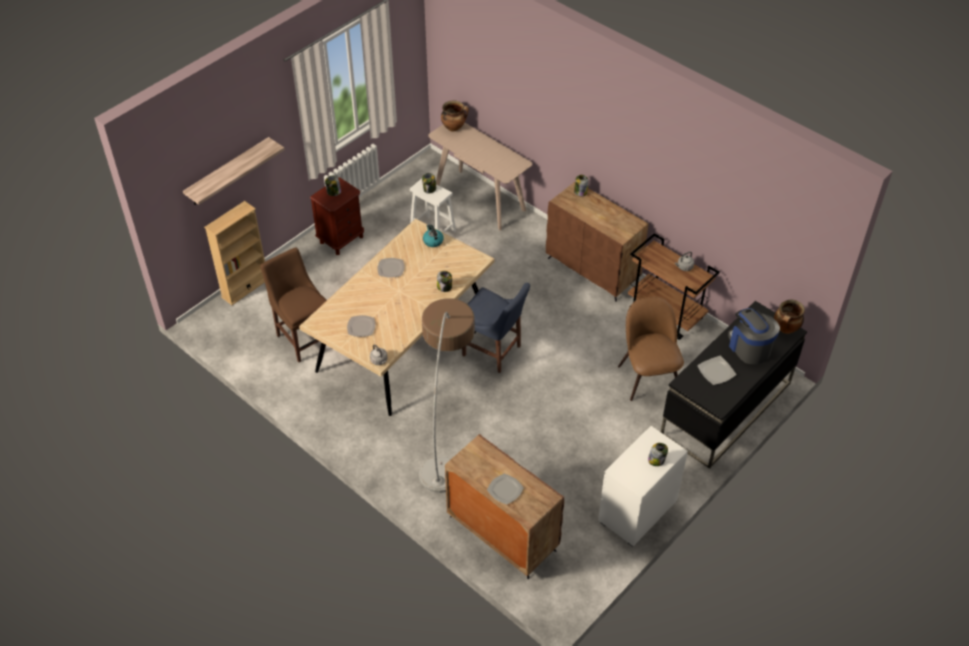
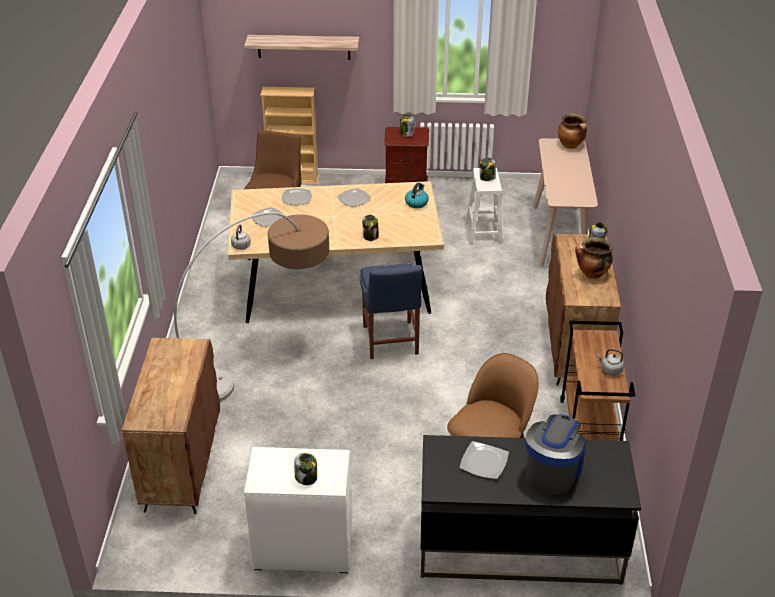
camera: 50 degrees right, 10 degrees down
plate [487,474,524,505] -> plate moved to [282,188,312,205]
cooking pot [774,300,805,334] -> cooking pot moved to [575,237,613,279]

